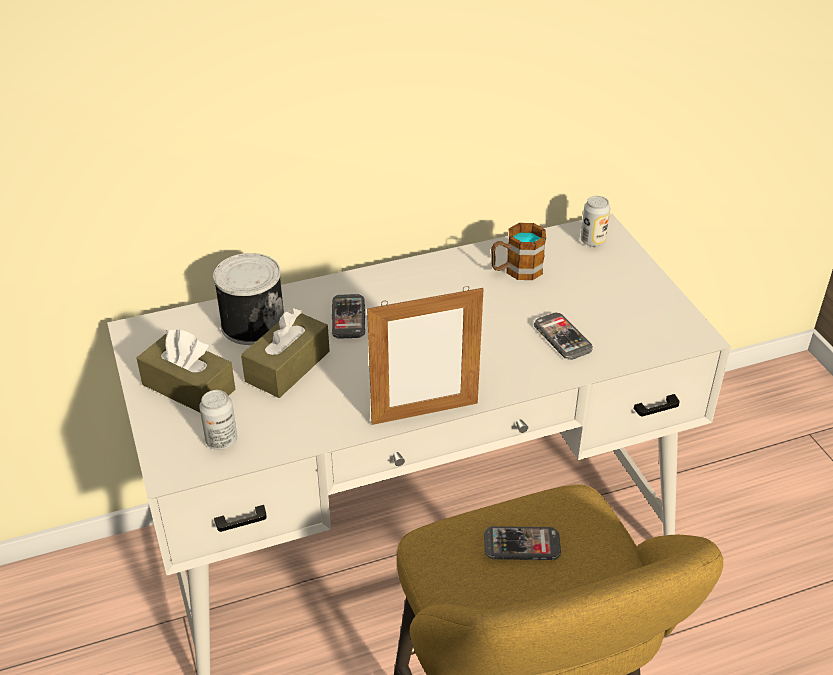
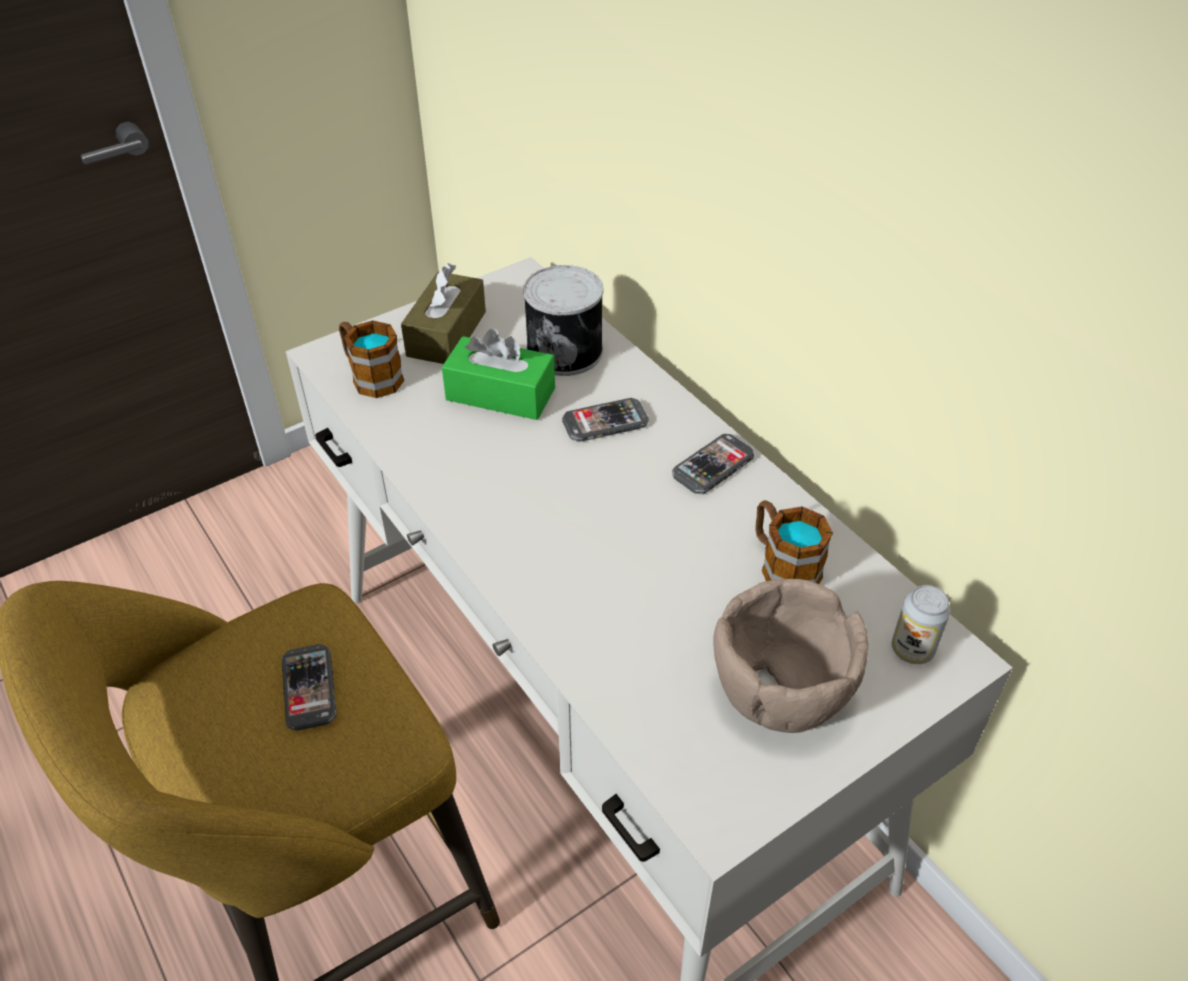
camera: 75 degrees right, 5 degrees up
can [199,390,237,450] -> mug [339,320,404,398]
brown tissue box [241,308,330,398] -> green tissue box [442,328,555,420]
picture frame [367,286,483,425] -> none
phone [534,313,593,360] -> phone moved to [672,434,754,494]
none -> brown bowl [713,579,868,733]

